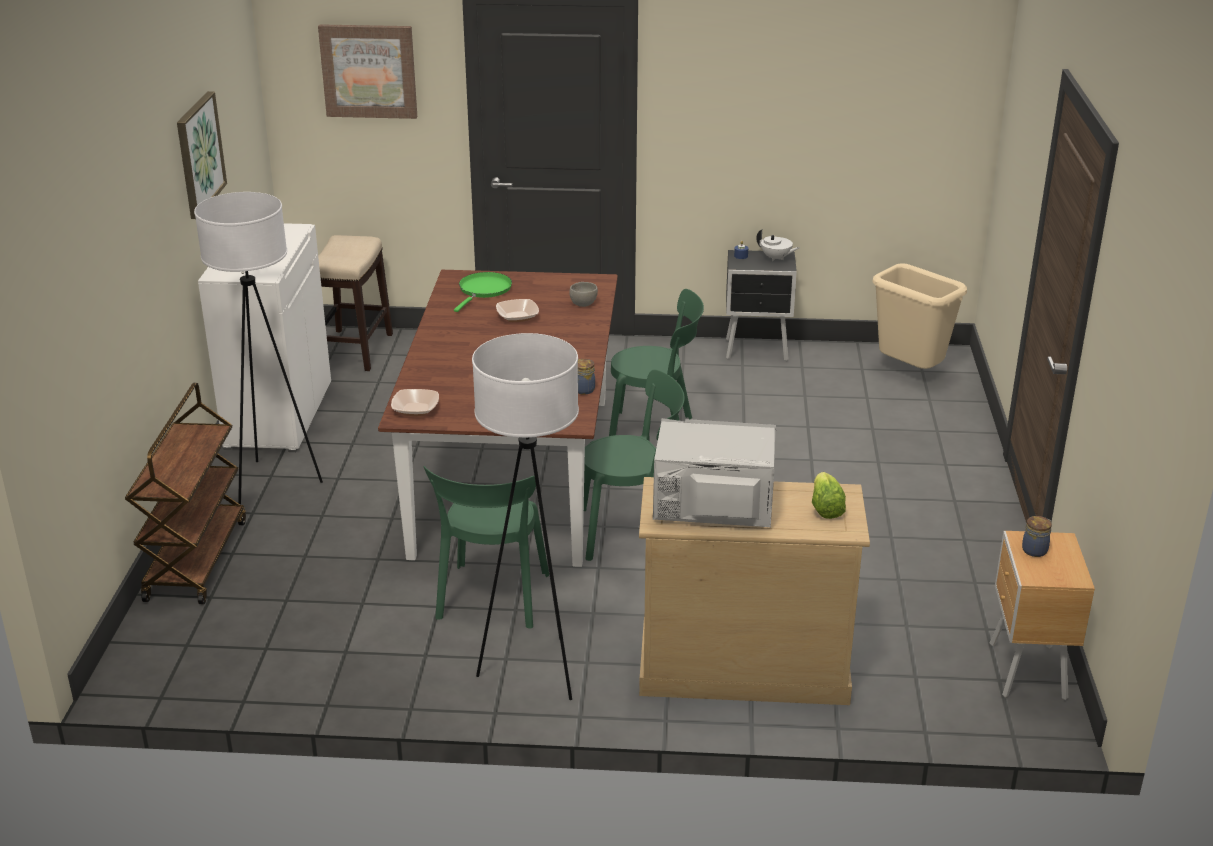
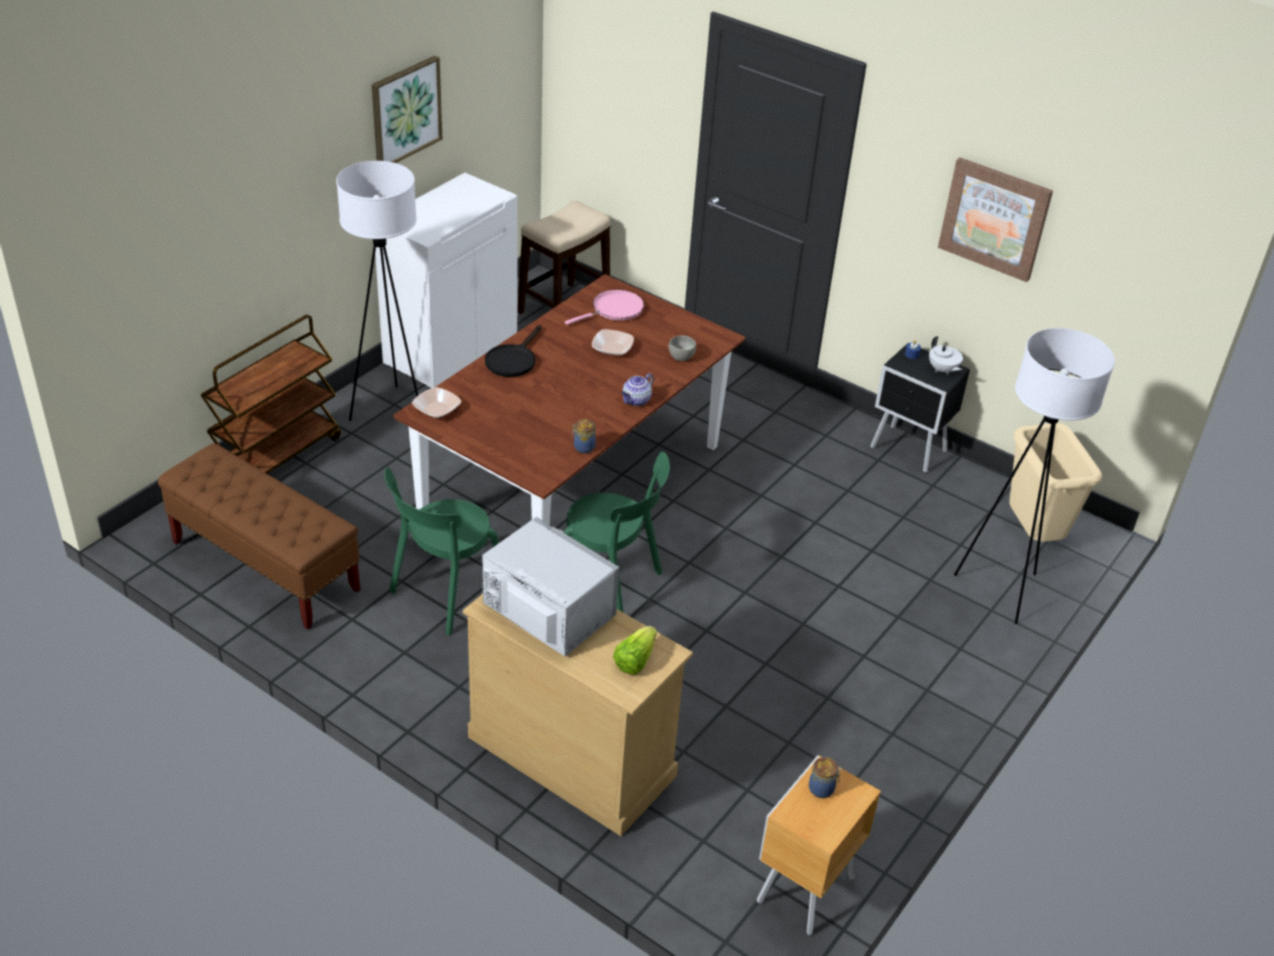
camera: 30 degrees right, 10 degrees up
picture [318,24,417,119] -> picture moved to [938,157,1053,282]
green frying pan [454,272,512,312] -> pink frying pan [565,290,644,325]
white floor lamp [472,333,579,700] -> white floor lamp moved to [954,328,1115,624]
green chair [609,289,704,436] -> none
none -> brown bench [158,443,360,630]
none -> black frying pan [485,325,542,377]
none -> teapot [621,373,653,406]

